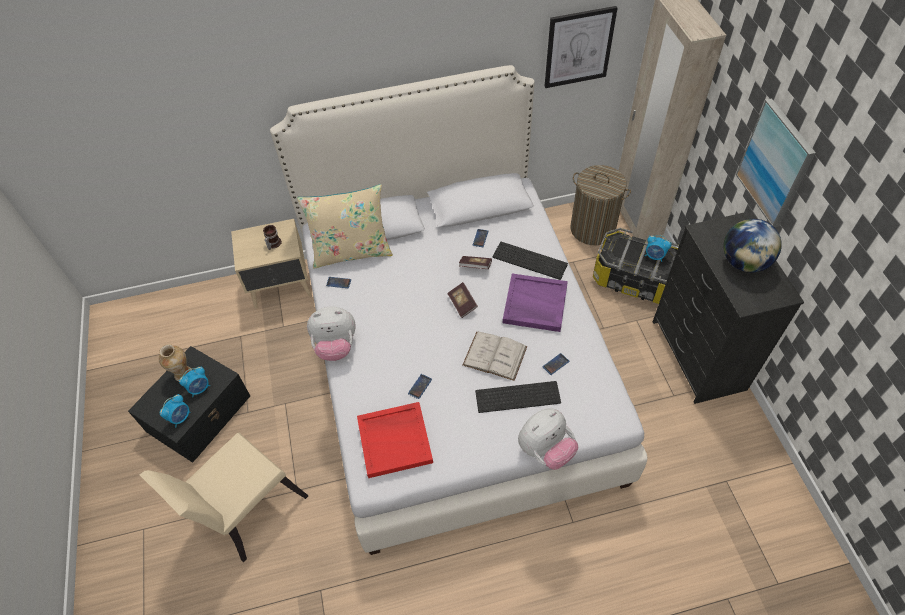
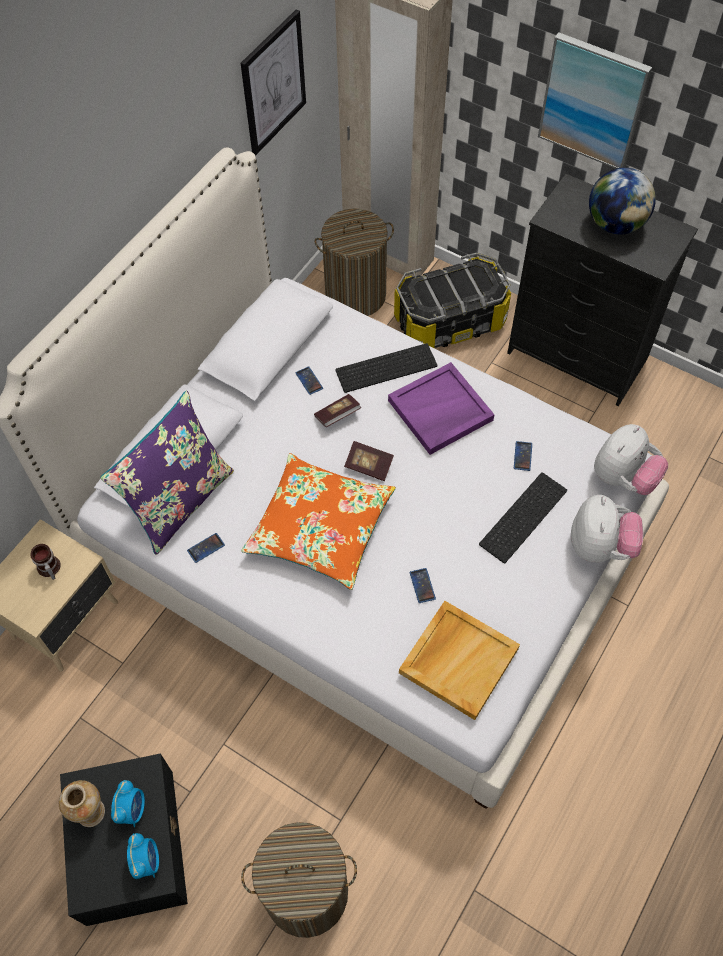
camera: 45 degrees left, 5 degrees up
beige chair [140,432,308,562] -> laundry basket [241,822,357,938]
beige pillow [297,184,393,268] -> purple pillow [100,391,234,555]
plush toy [307,307,356,361] -> plush toy moved to [594,424,668,495]
red tray [357,402,433,478] -> beige tray [399,601,520,720]
white book [463,331,527,381] -> none
alarm clock [645,235,671,262] -> none
none -> orange pillow [241,453,396,590]

